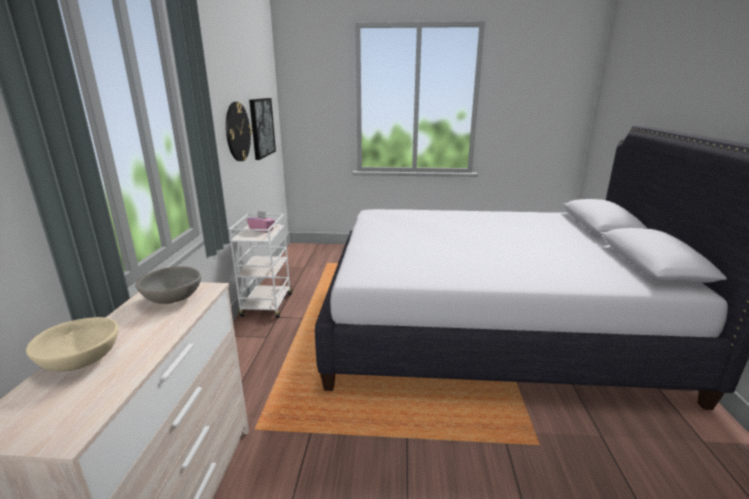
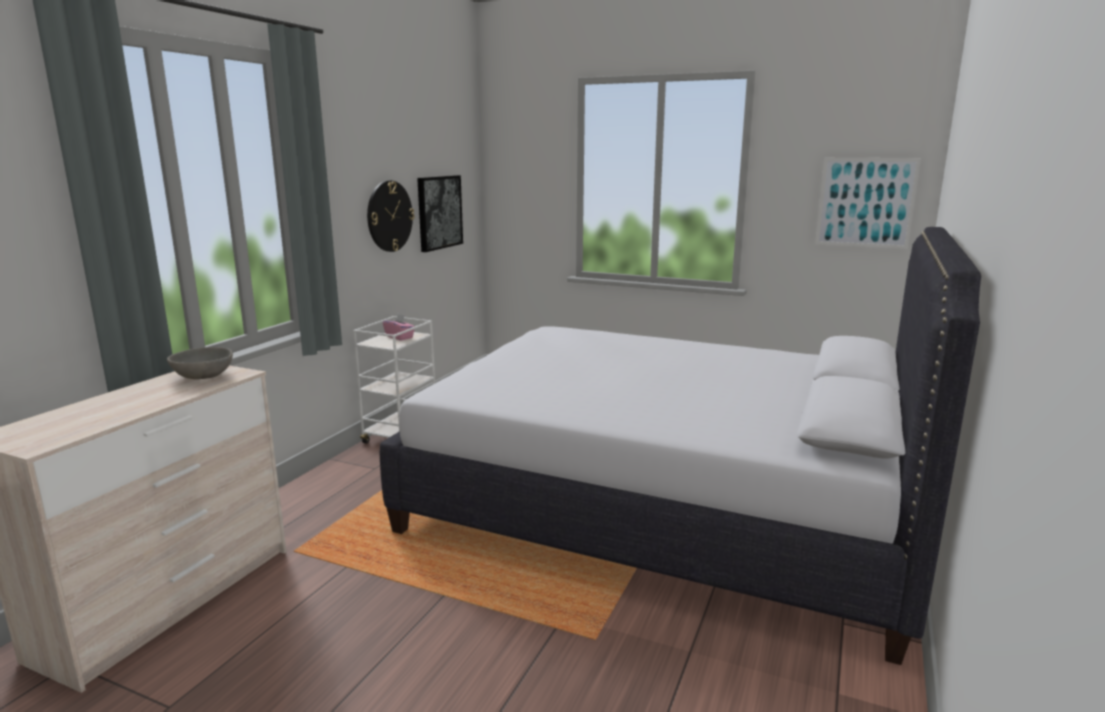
camera: 20 degrees right, 5 degrees down
beige bowl [26,317,118,371] -> none
none -> picture [815,158,921,249]

